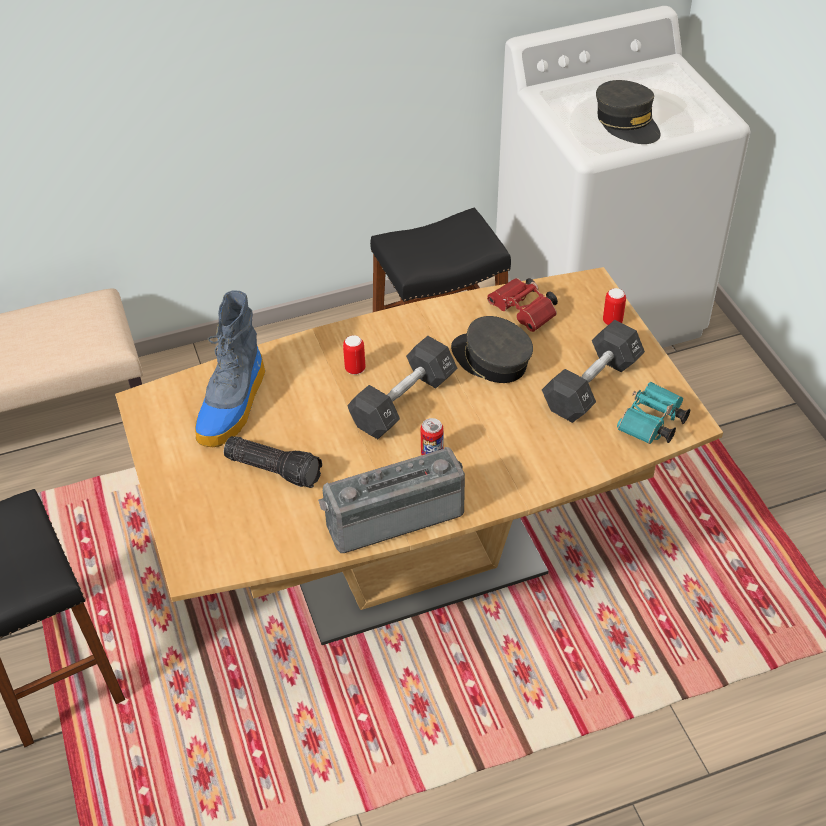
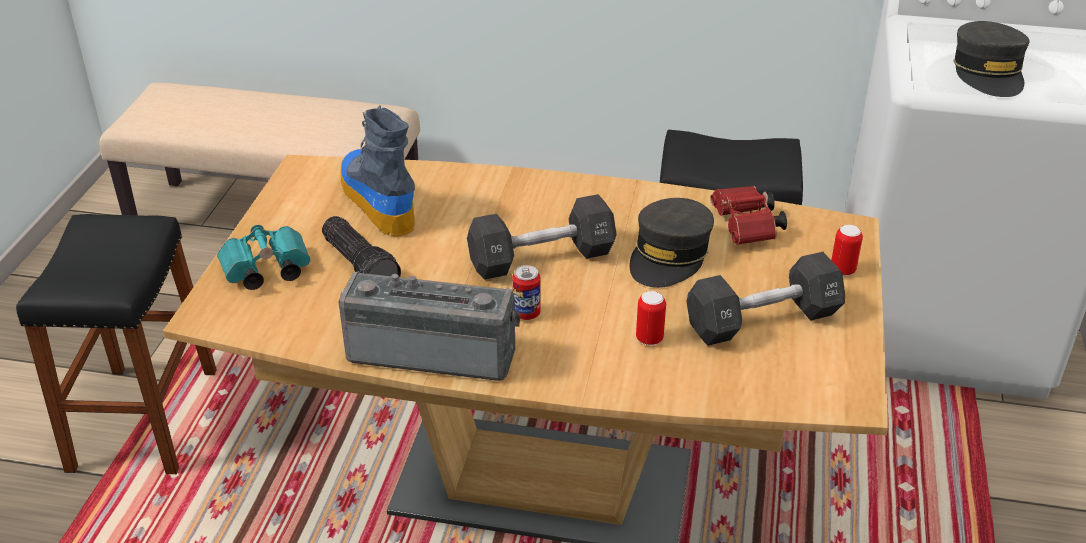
camera: 30 degrees right, 10 degrees down
boot [195,290,265,447] -> boot turned 105 degrees clockwise [340,105,415,236]
can [343,335,365,375] -> can moved to [636,291,666,346]
grey cap [451,316,533,383] -> grey cap turned 135 degrees counterclockwise [630,198,714,288]
turquoise binoculars [617,382,690,444] -> turquoise binoculars moved to [217,225,310,290]

